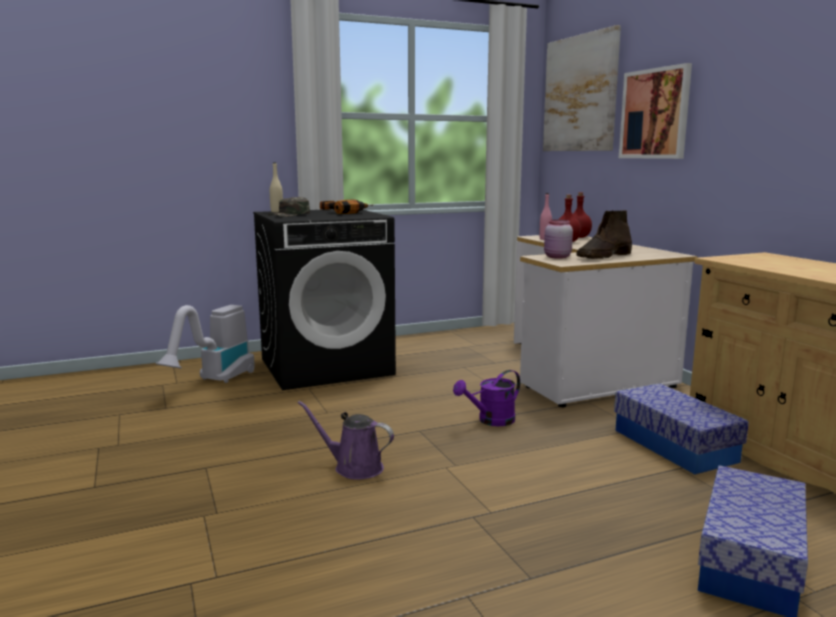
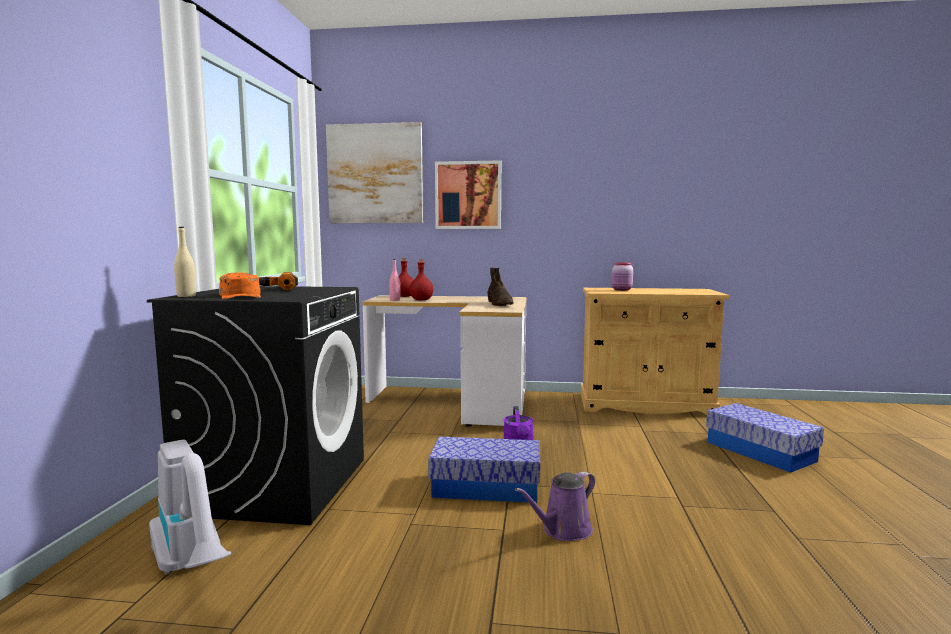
camera: 60 degrees left, 5 degrees down
green cap [268,197,310,217] -> orange cap [219,272,261,299]
pink jar [544,220,573,259] -> pink jar moved to [611,262,633,291]
storage box [614,384,749,474] -> storage box moved to [428,437,540,503]

